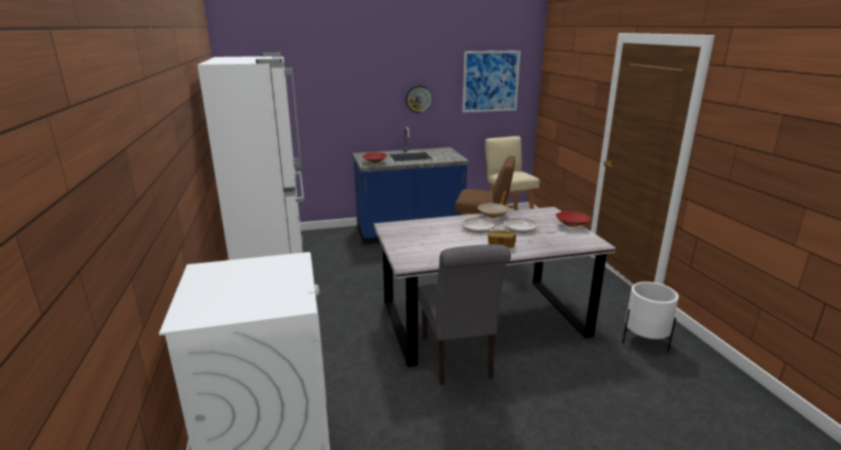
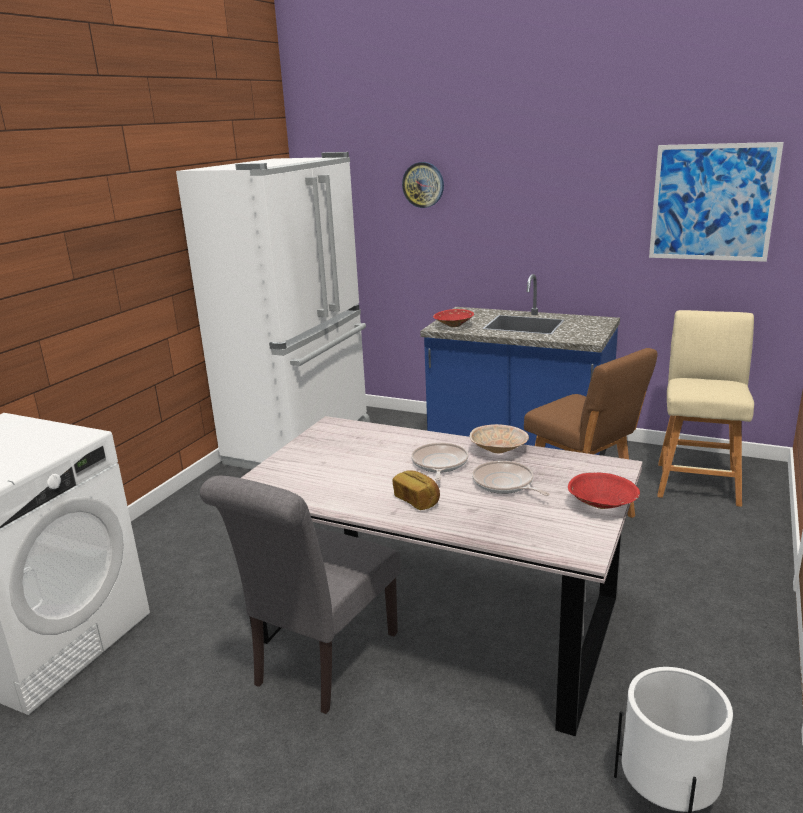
camera: 40 degrees right, 0 degrees up
wall clock [405,85,432,113] -> wall clock moved to [402,162,444,208]

